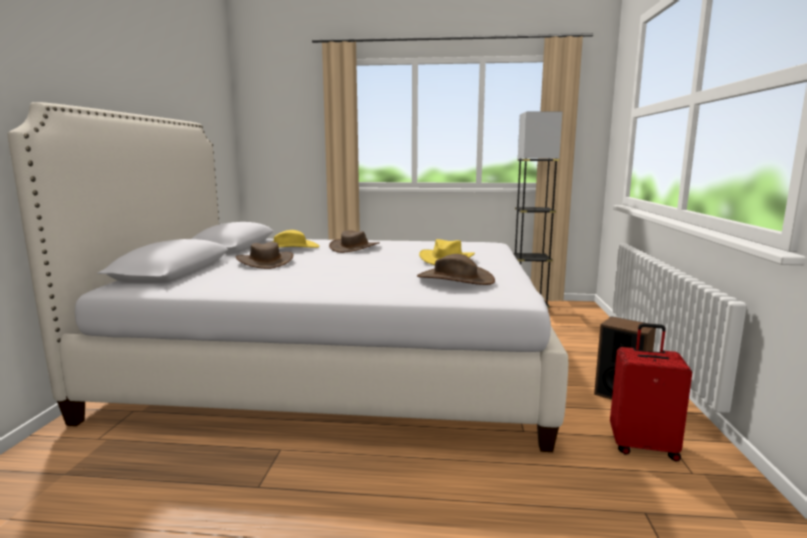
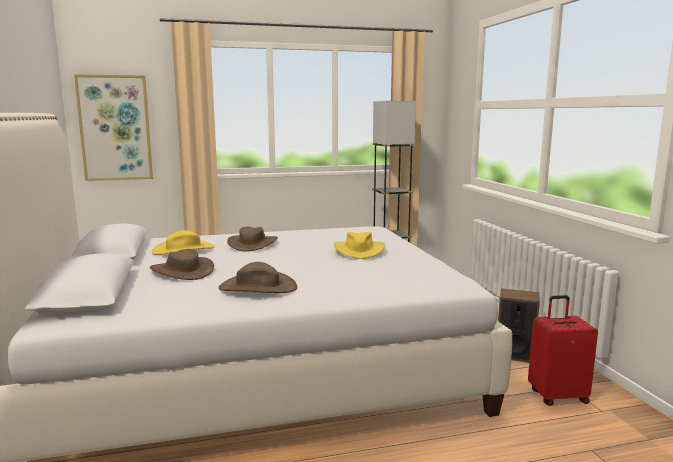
camera: 20 degrees left, 0 degrees up
brown hat [417,254,495,285] -> brown hat moved to [219,262,297,293]
none -> picture [74,74,153,181]

